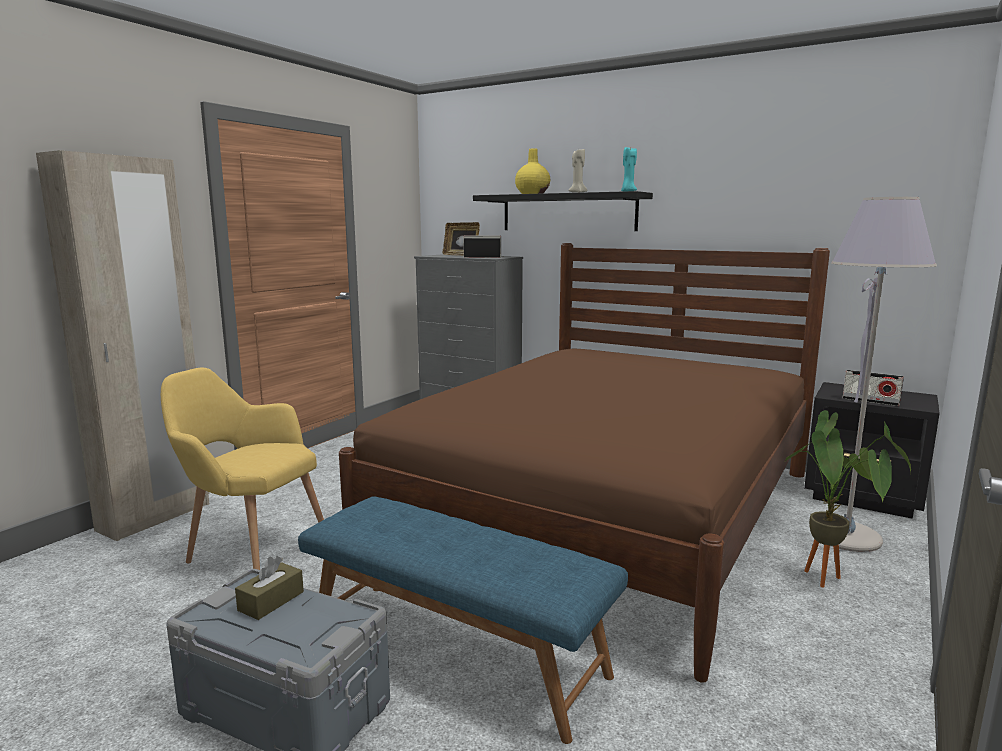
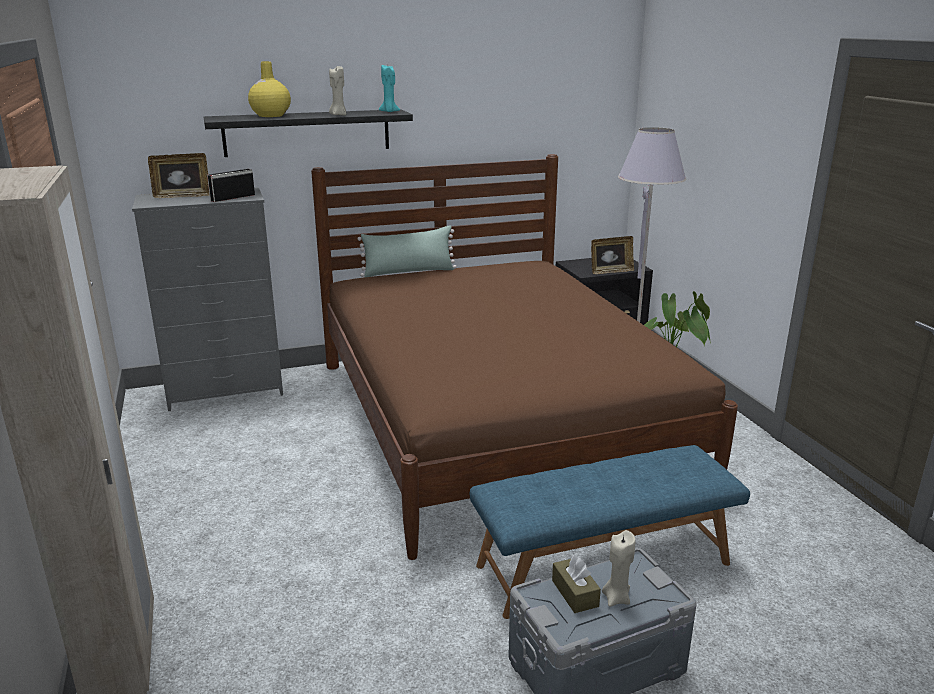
camera: 50 degrees left, 10 degrees up
yellow armchair [161,368,324,570] -> none
radio [843,370,904,406] -> picture frame [591,236,634,274]
none -> green pillow [357,225,457,277]
none -> beige candle [602,530,635,607]

